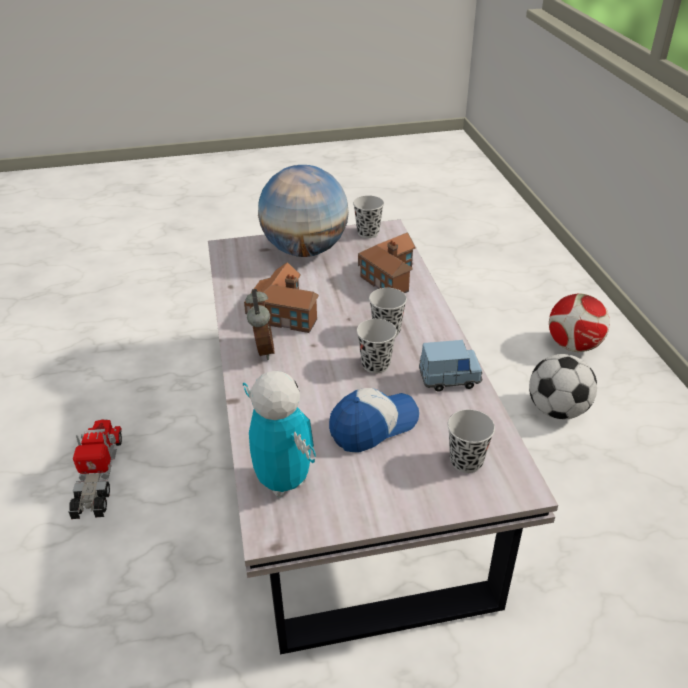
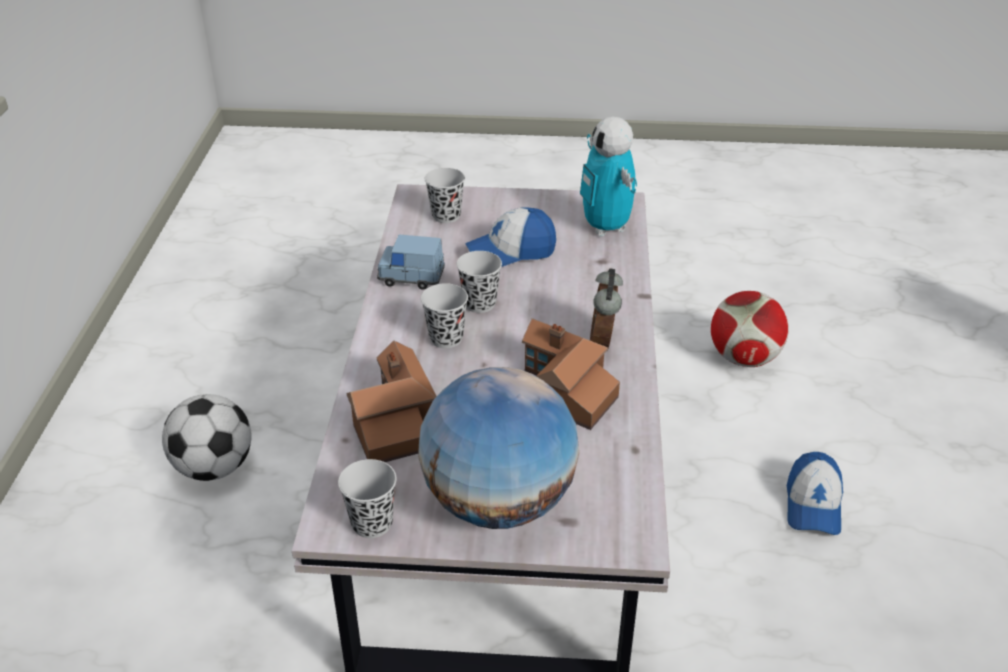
camera: 165 degrees left, 0 degrees up
toy truck [68,419,122,519] -> cap [787,452,843,535]
football [549,293,610,352] -> football moved to [711,291,789,367]

